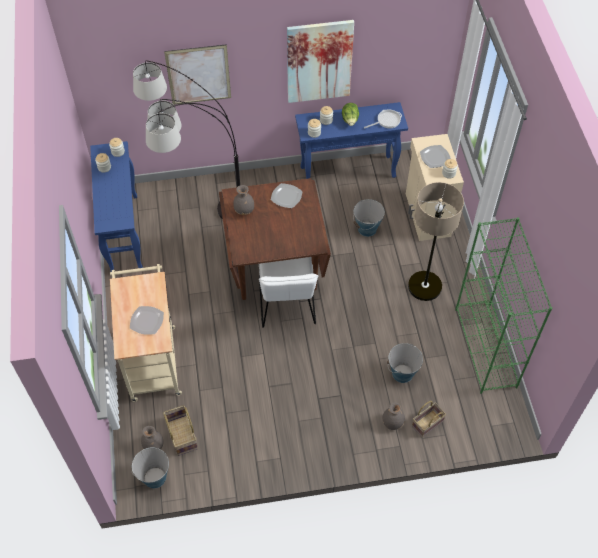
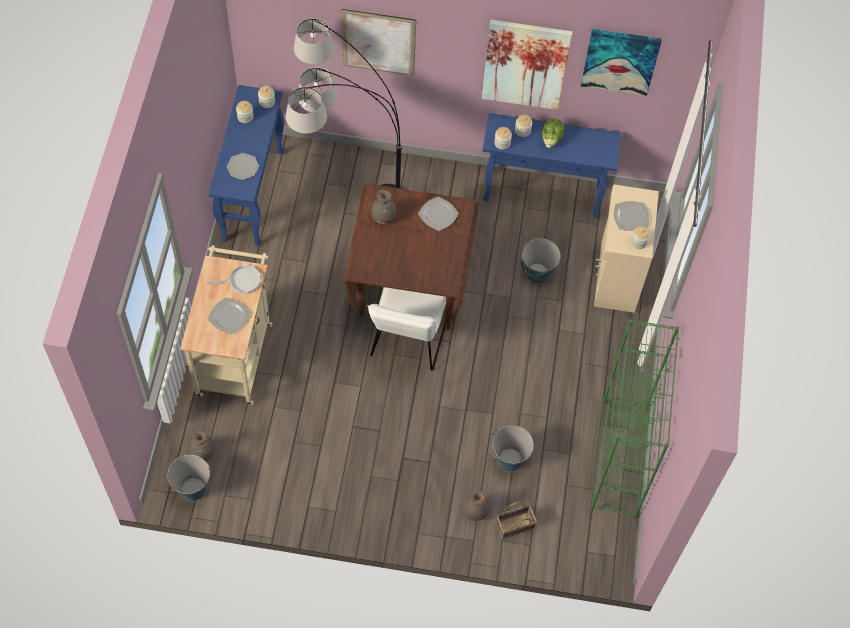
camera: 15 degrees right, 5 degrees up
basket [163,405,198,456] -> none
frying pan [364,109,402,128] -> frying pan moved to [207,264,263,294]
floor lamp [408,182,464,301] -> none
none -> plate [227,153,259,180]
none -> picture [581,29,662,96]

